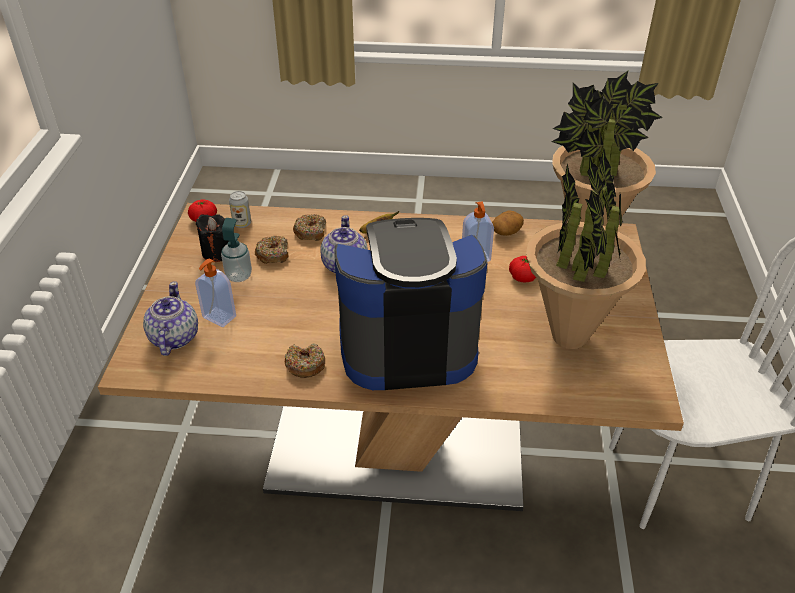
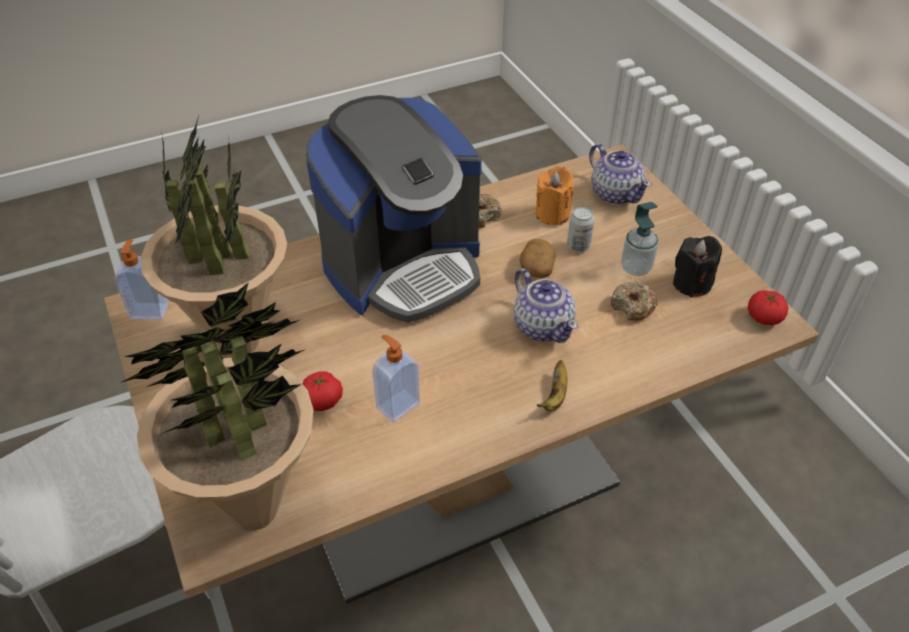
camera: 150 degrees right, 5 degrees up
soap dispenser [195,259,236,327] -> soap dispenser moved to [115,239,169,320]
can [229,191,251,228] -> can moved to [567,207,594,253]
donut [293,214,326,241] -> none
potato [492,210,524,236] -> potato moved to [520,239,556,278]
none -> orange candle [535,166,574,225]

